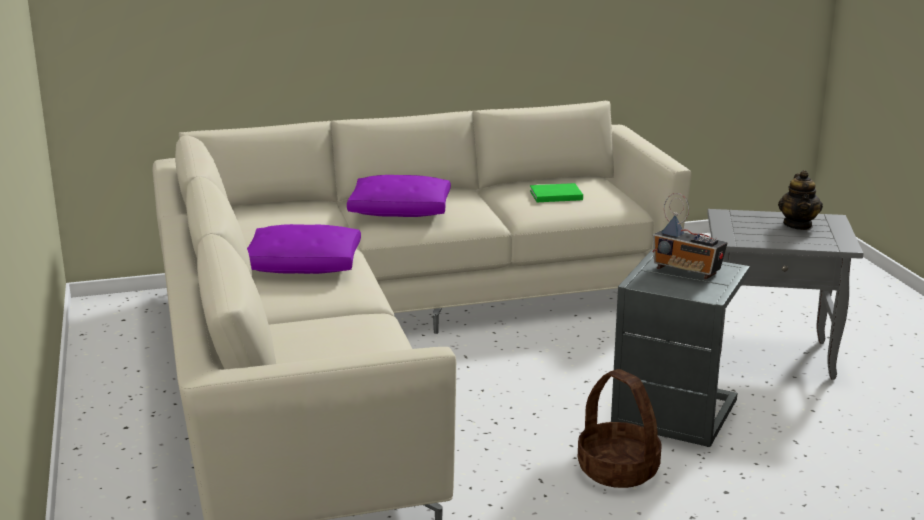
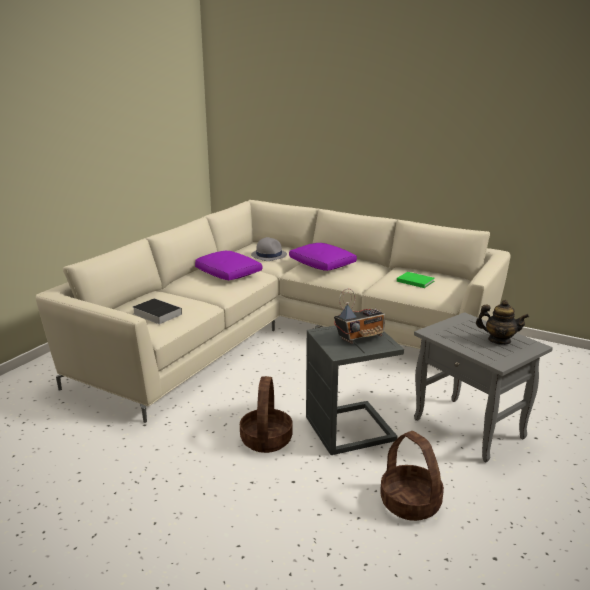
camera: 45 degrees right, 0 degrees up
radio [652,193,728,279] -> radio turned 105 degrees counterclockwise [334,289,385,344]
teapot [778,170,823,230] -> teapot turned 120 degrees counterclockwise [476,300,529,345]
none -> book [133,298,182,324]
none -> grey hat [251,237,287,261]
none -> basket [380,431,444,521]

